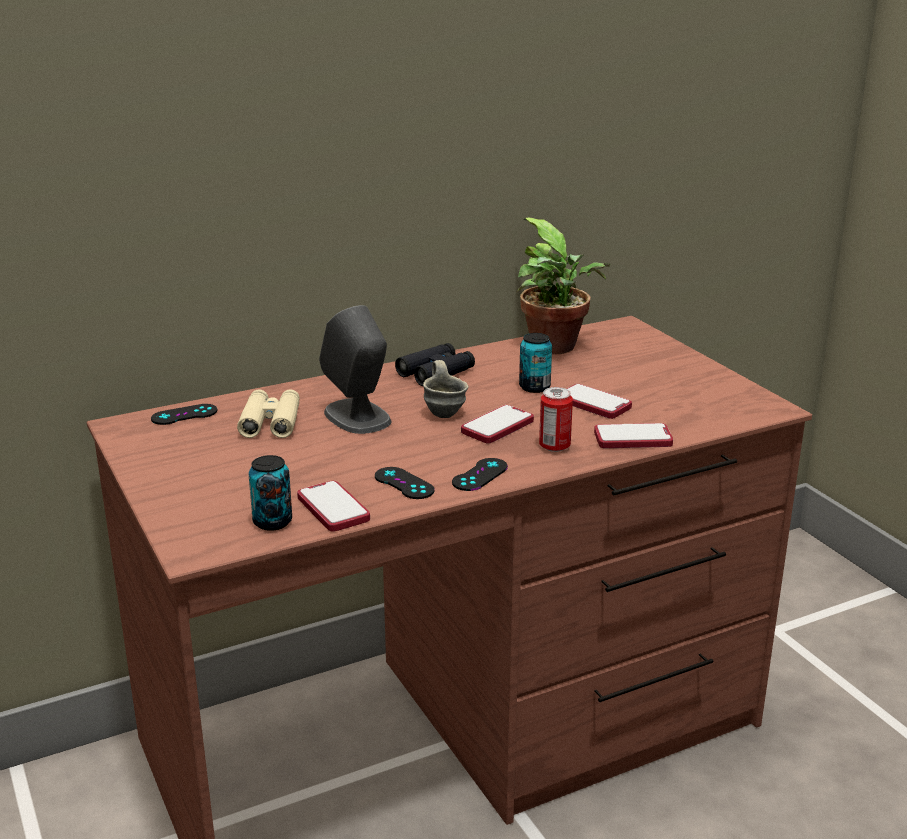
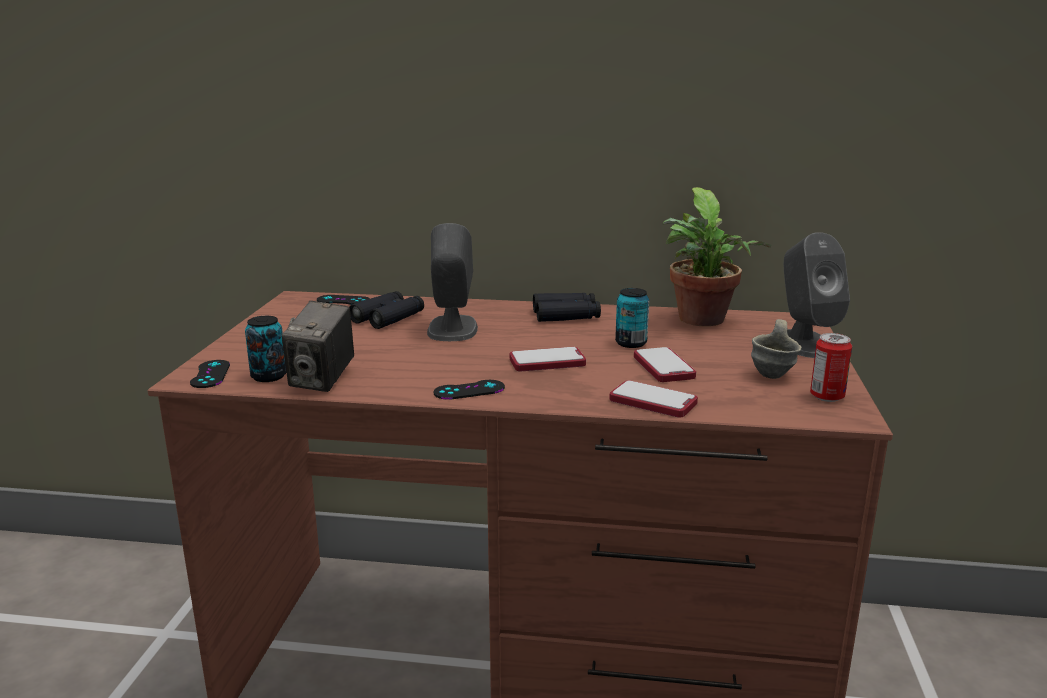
camera: 35 degrees right, 5 degrees down
beige binoculars [237,389,300,438] -> black binoculars [349,291,424,329]
phone [297,481,370,532] -> camera [282,301,354,392]
black game controller [375,467,435,499] -> black game controller moved to [190,360,230,388]
grey mug [423,360,469,418] -> grey mug moved to [751,319,802,379]
can [539,387,573,452] -> can moved to [810,333,852,402]
none -> grey speaker [784,232,850,358]

